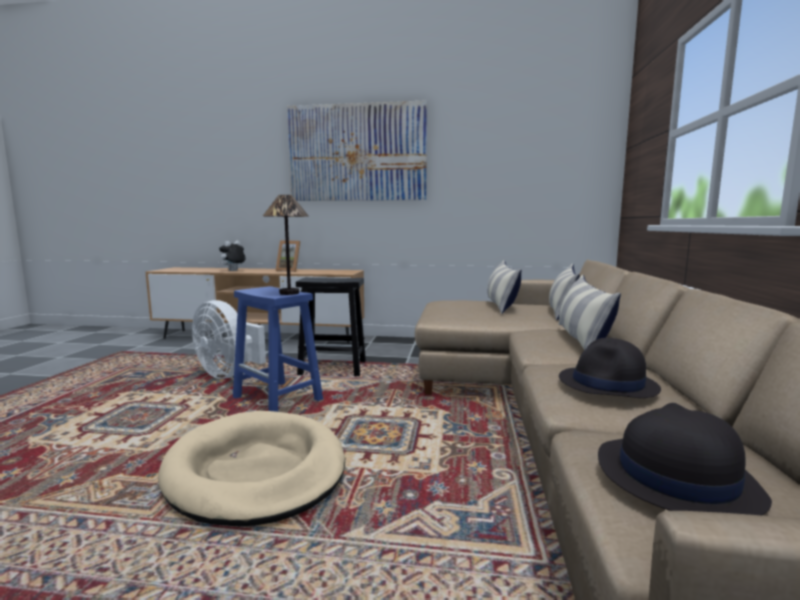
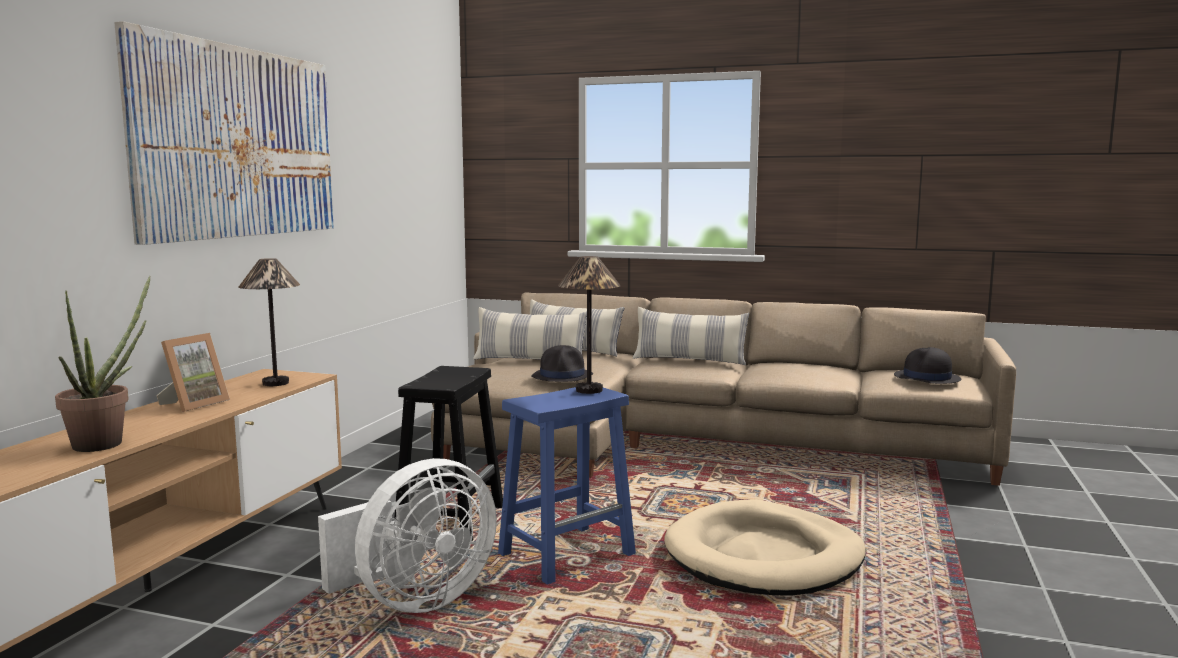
camera: 80 degrees left, 0 degrees up
plush toy [219,241,246,271] -> potted plant [55,276,151,452]
black hat [559,338,661,398] -> black hat moved to [532,345,593,382]
none -> table lamp [238,258,300,386]

